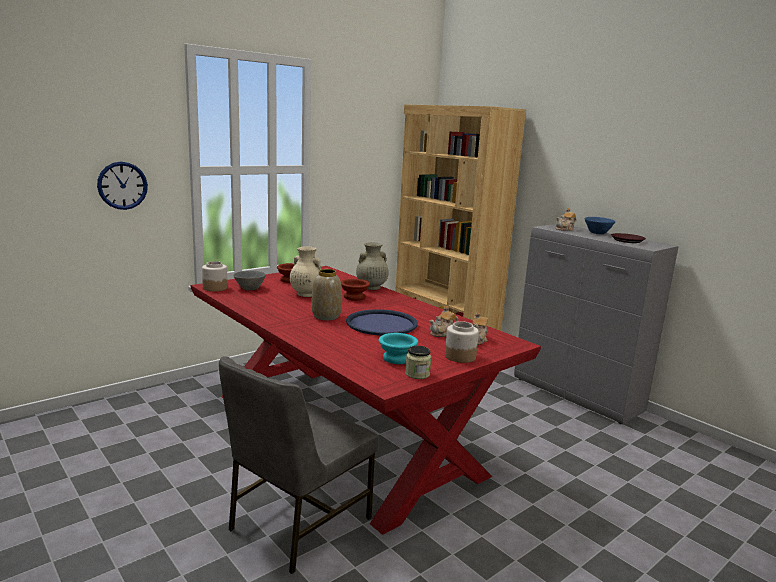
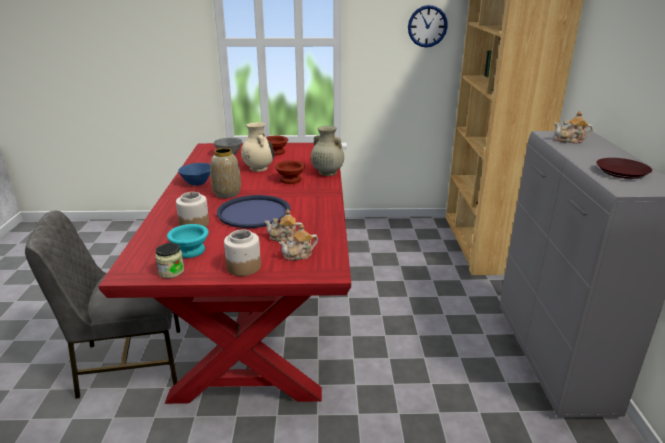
camera: 40 degrees right, 10 degrees up
wall clock [97,162,148,210] -> wall clock moved to [408,5,448,47]
jar [202,261,228,291] -> jar moved to [176,192,209,227]
blue bowl [585,217,616,234] -> blue bowl moved to [178,163,210,186]

